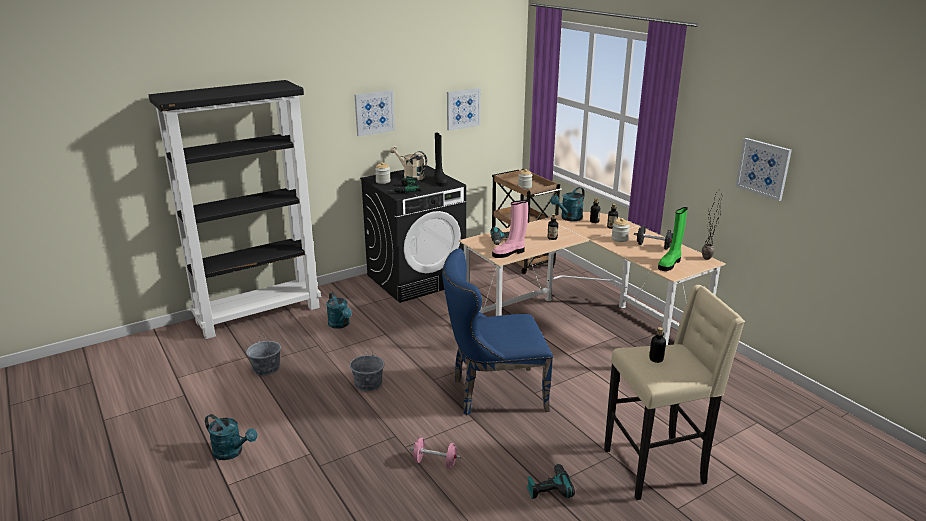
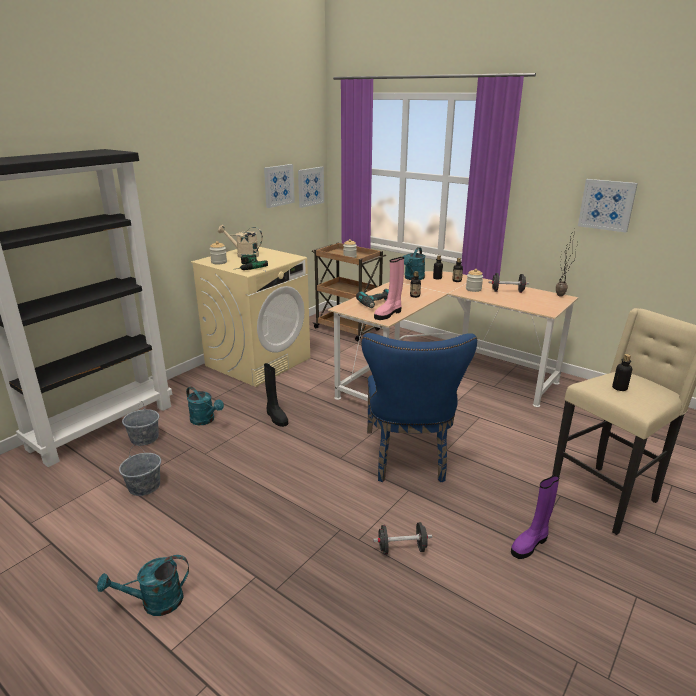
camera: 20 degrees left, 0 degrees up
turquoise watering can [205,414,257,460] -> turquoise watering can turned 150 degrees clockwise [97,555,189,616]
grey bucket [350,347,385,391] -> grey bucket moved to [122,402,159,446]
picture [355,90,395,136] -> picture moved to [298,167,324,208]
black washing machine [360,165,466,303] -> beige washing machine [191,246,310,387]
pink dumbbell [410,438,461,469] -> black dumbbell [373,522,432,555]
black boot [434,133,448,187] -> black boot moved to [264,363,288,427]
blue chair [442,248,553,415] -> blue chair turned 60 degrees counterclockwise [361,333,477,482]
power drill [527,463,575,499] -> purple boot [511,475,559,559]
green boot [658,207,688,271] -> none

